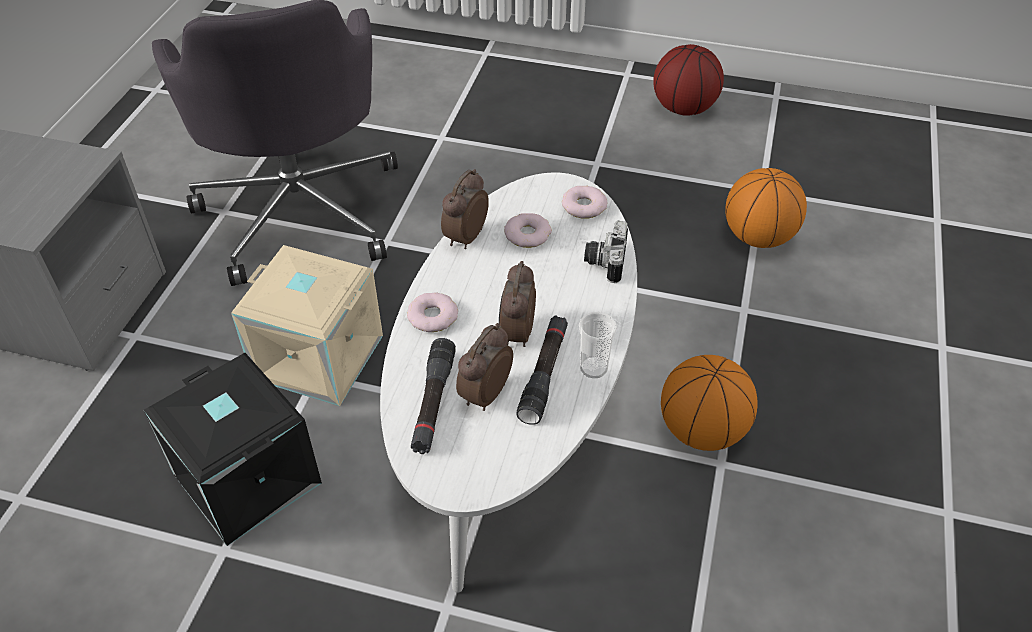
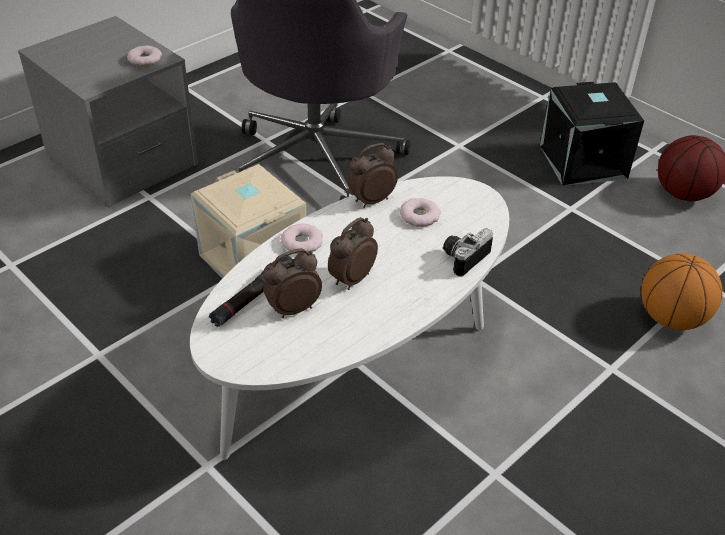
camera: 30 degrees right, 5 degrees down
black storage box [144,353,322,546] -> black storage box moved to [540,82,644,186]
black flashlight [516,316,568,425] -> none
donut [562,186,607,219] -> donut moved to [127,45,162,66]
cup [579,312,617,378] -> none
basketball [661,355,758,451] -> none

